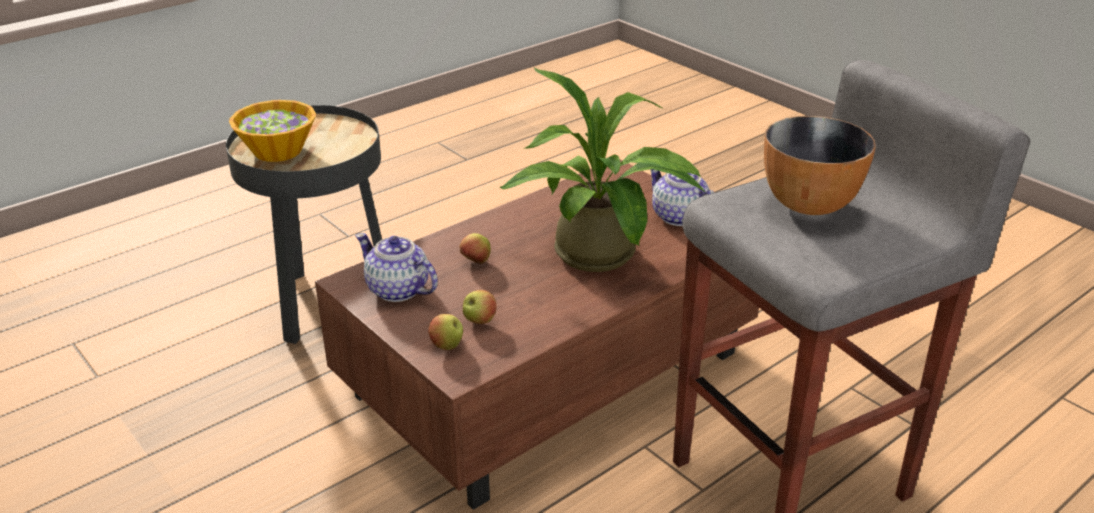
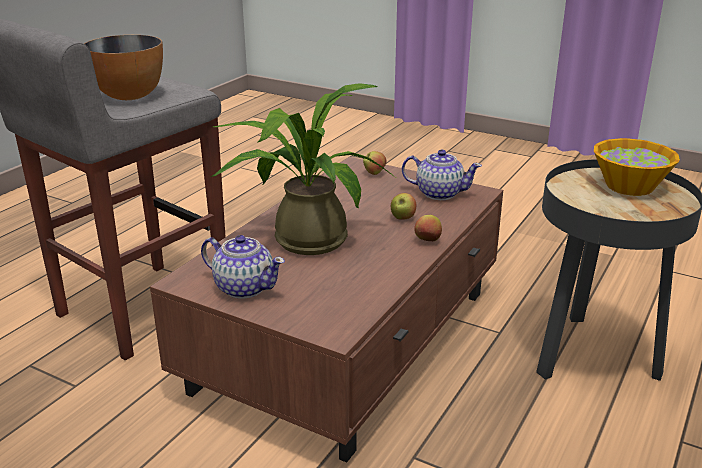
camera: 160 degrees right, 5 degrees down
apple [463,290,497,324] -> apple moved to [414,215,442,241]

